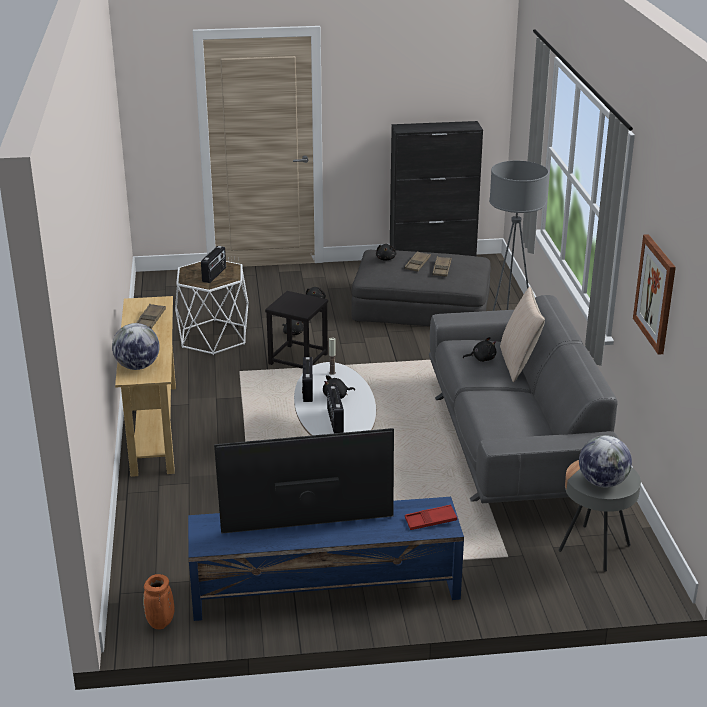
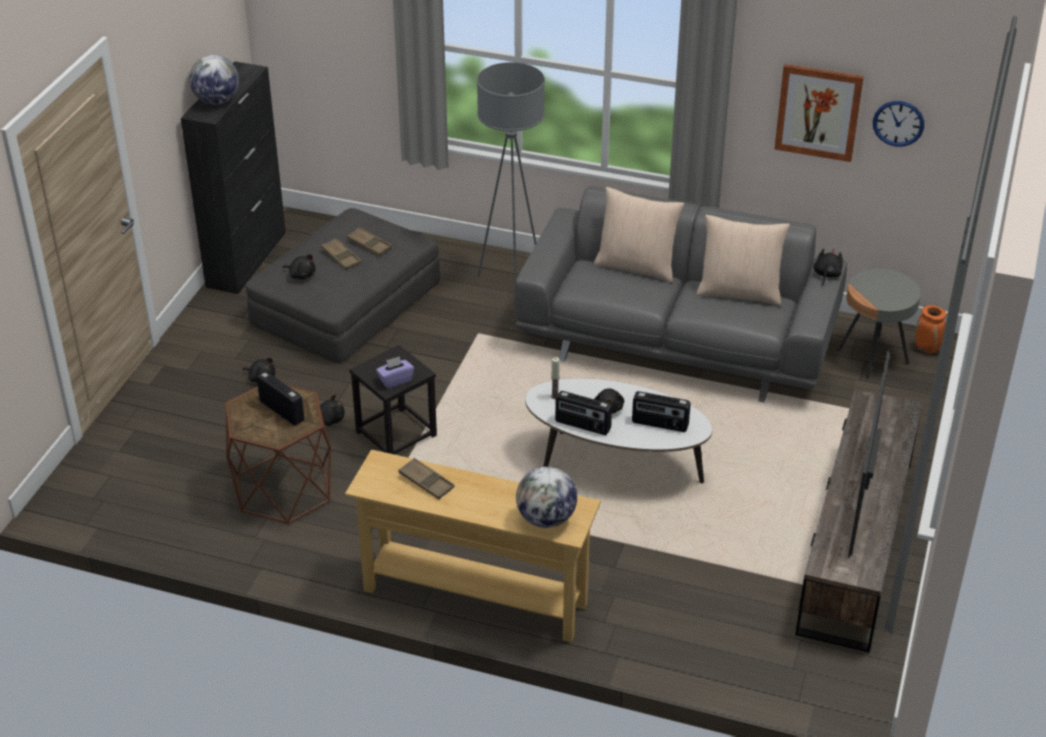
camera: 65 degrees left, 10 degrees up
orange vase [143,574,175,630] -> orange vase moved to [915,305,946,353]
white side table [175,261,248,355] -> brown side table [225,385,331,525]
blue tv stand [188,497,464,621] -> brown tv stand [795,389,923,653]
red tray [405,505,457,530] -> none
black plush toy [463,337,496,362] -> black plush toy moved to [814,248,843,286]
globe [579,435,632,487] -> globe moved to [189,55,239,105]
none -> purple tissue box [376,356,414,388]
none -> beige pillow [696,215,790,305]
none -> wall clock [873,101,924,147]

